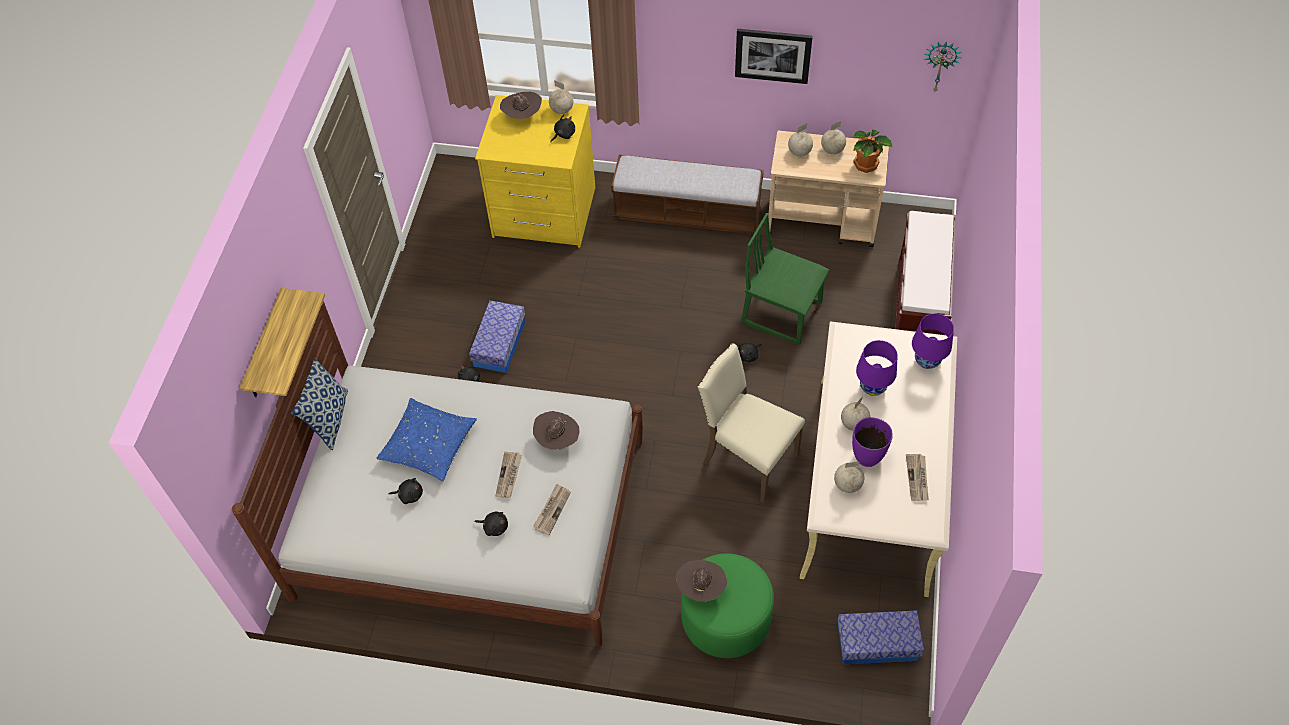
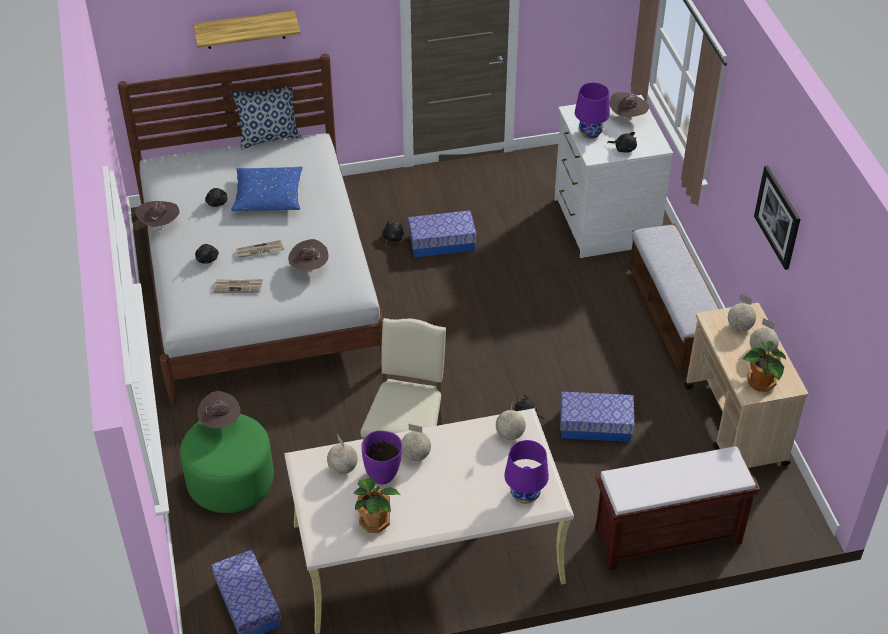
camera: 65 degrees right, 10 degrees down
yellow dresser [475,95,595,248] -> white dresser [554,95,673,258]
globe [549,80,573,114] -> globe moved to [496,399,526,440]
green chair [741,213,830,345] -> storage box [560,392,635,442]
purple table lamp [856,340,898,396] -> purple table lamp moved to [575,82,610,139]
newspaper [906,454,929,501] -> potted plant [354,478,400,533]
wall clock [924,42,962,91] -> none
none -> brown hat [135,201,180,229]

